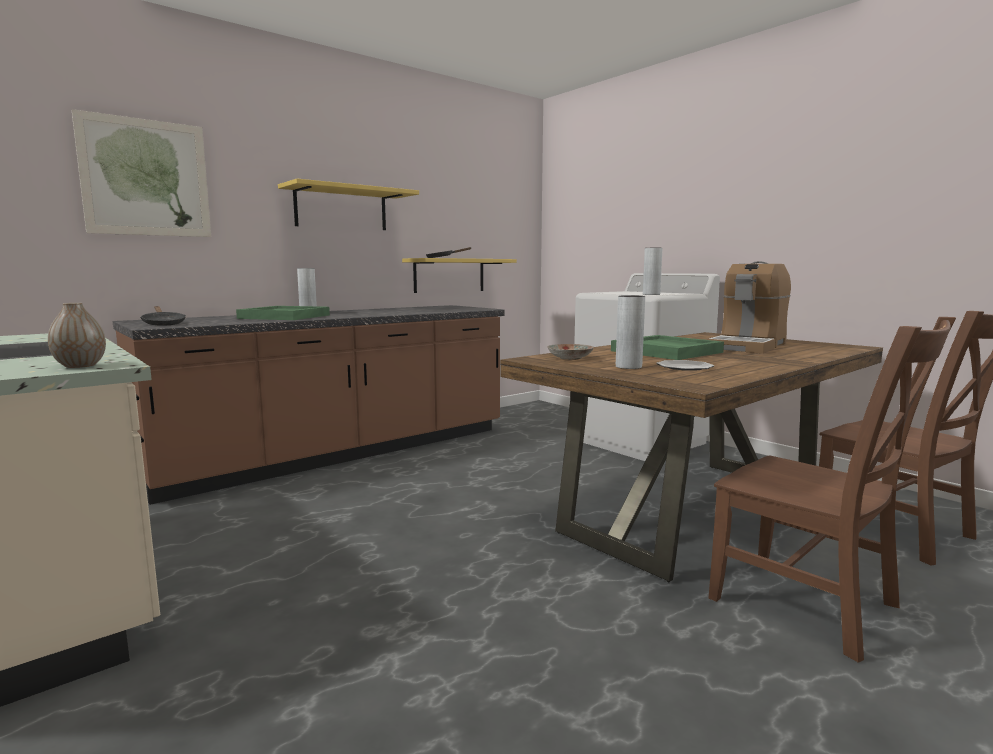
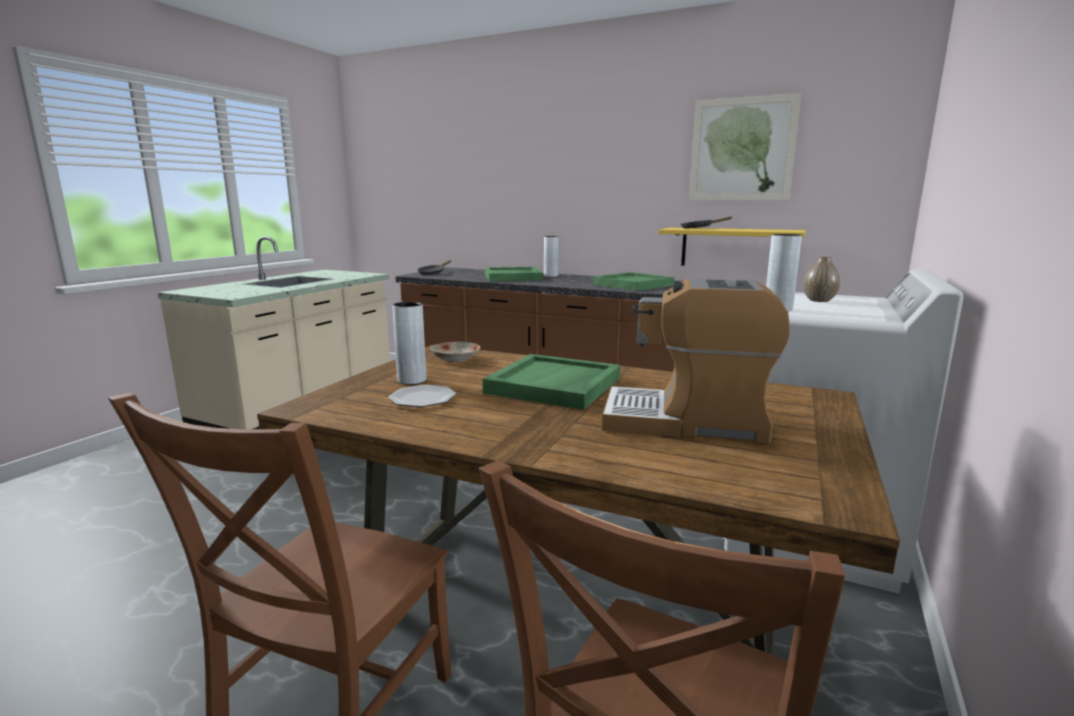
camera: 65 degrees right, 5 degrees up
vase [48,303,106,368] -> vase moved to [803,256,840,302]
picture [72,109,211,237] -> picture moved to [689,93,801,201]
yellow shelf [278,179,419,230] -> none
none -> green tray [593,272,674,291]

